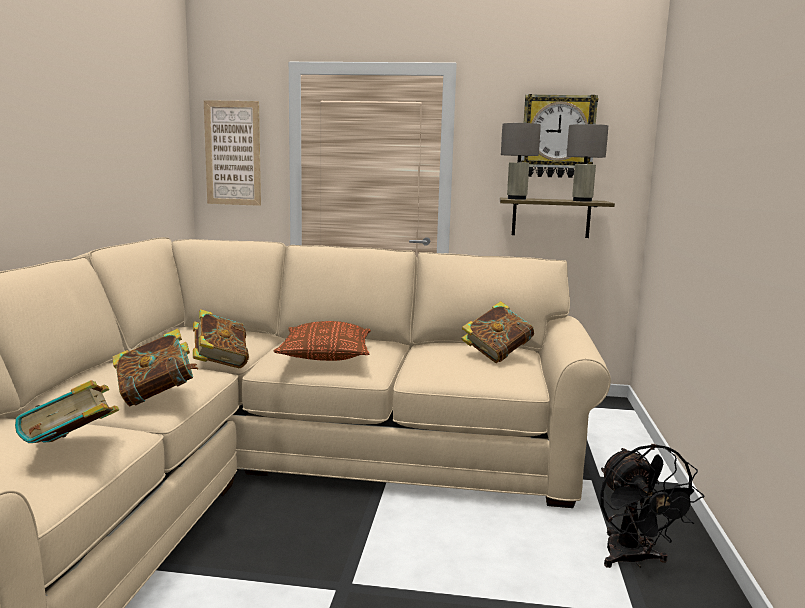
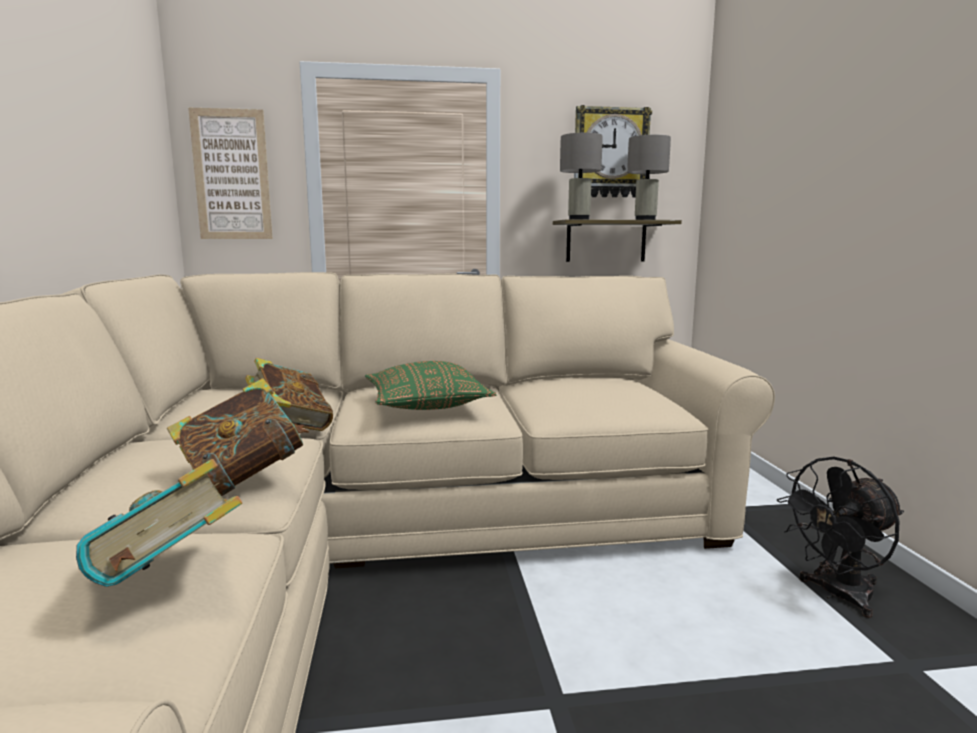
camera: 15 degrees left, 0 degrees up
brown pillow [274,321,371,361] -> green pillow [365,361,496,410]
book [462,301,534,363] -> none
black fan [600,444,704,568] -> black fan turned 90 degrees clockwise [777,457,904,618]

